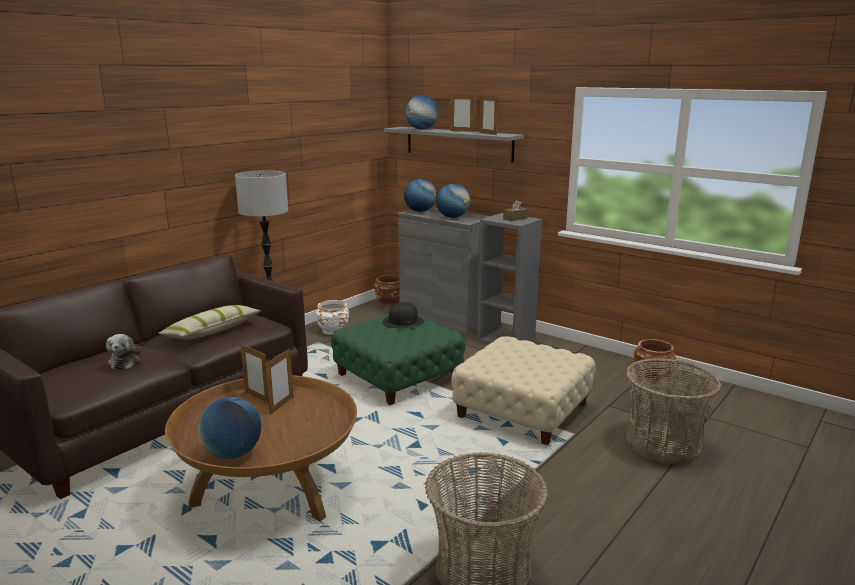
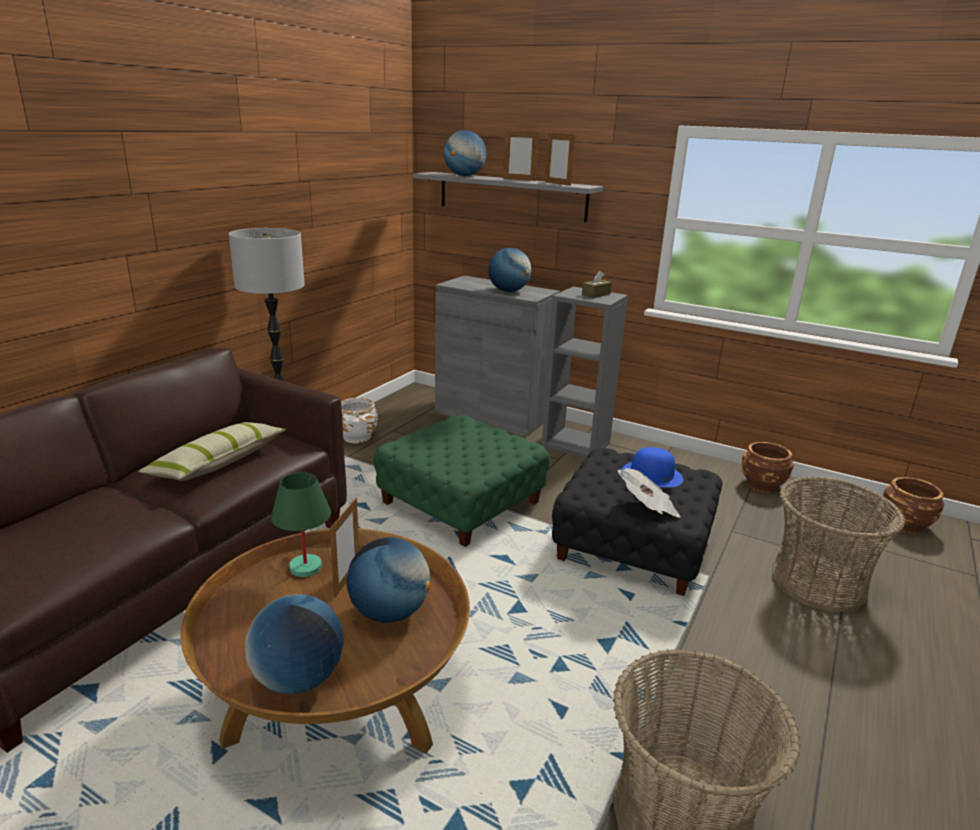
camera: 10 degrees left, 5 degrees up
plush toy [106,334,141,370] -> none
picture frame [240,344,269,403] -> green table lamp [271,472,331,577]
brown planter [374,275,399,306] -> brown planter moved to [883,477,944,534]
black hat [382,302,424,328] -> none
globe [404,179,436,212] -> globe moved to [346,538,430,623]
beige ottoman [451,336,596,445] -> black ottoman [552,448,722,596]
none -> newspaper [618,468,681,518]
none -> blue hat [621,447,683,487]

